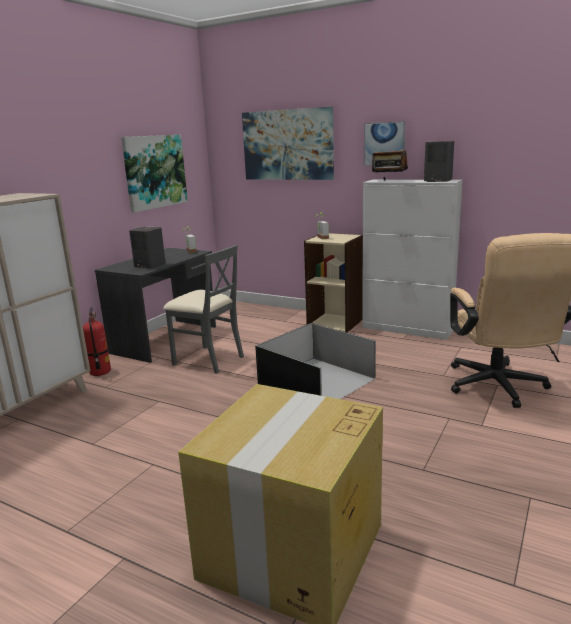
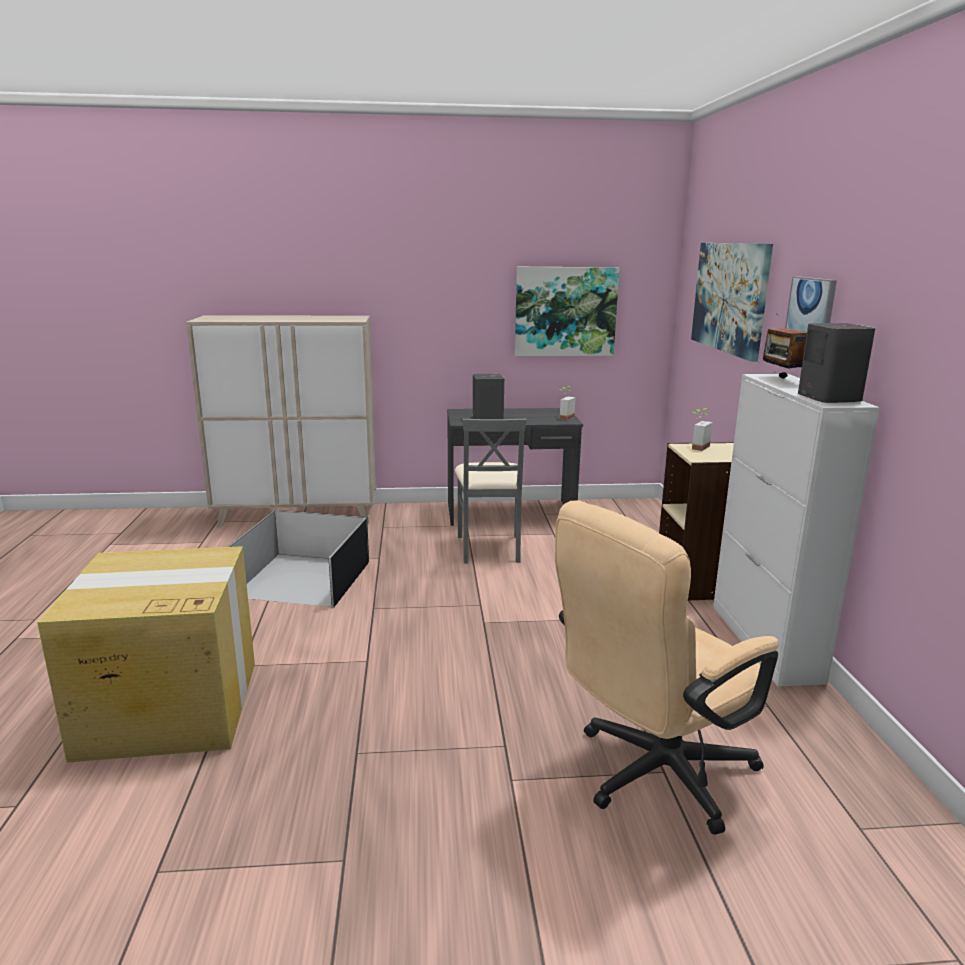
camera: 55 degrees right, 0 degrees up
fire extinguisher [83,307,111,376] -> none
black storage box [255,323,376,399] -> black storage box moved to [227,510,369,608]

